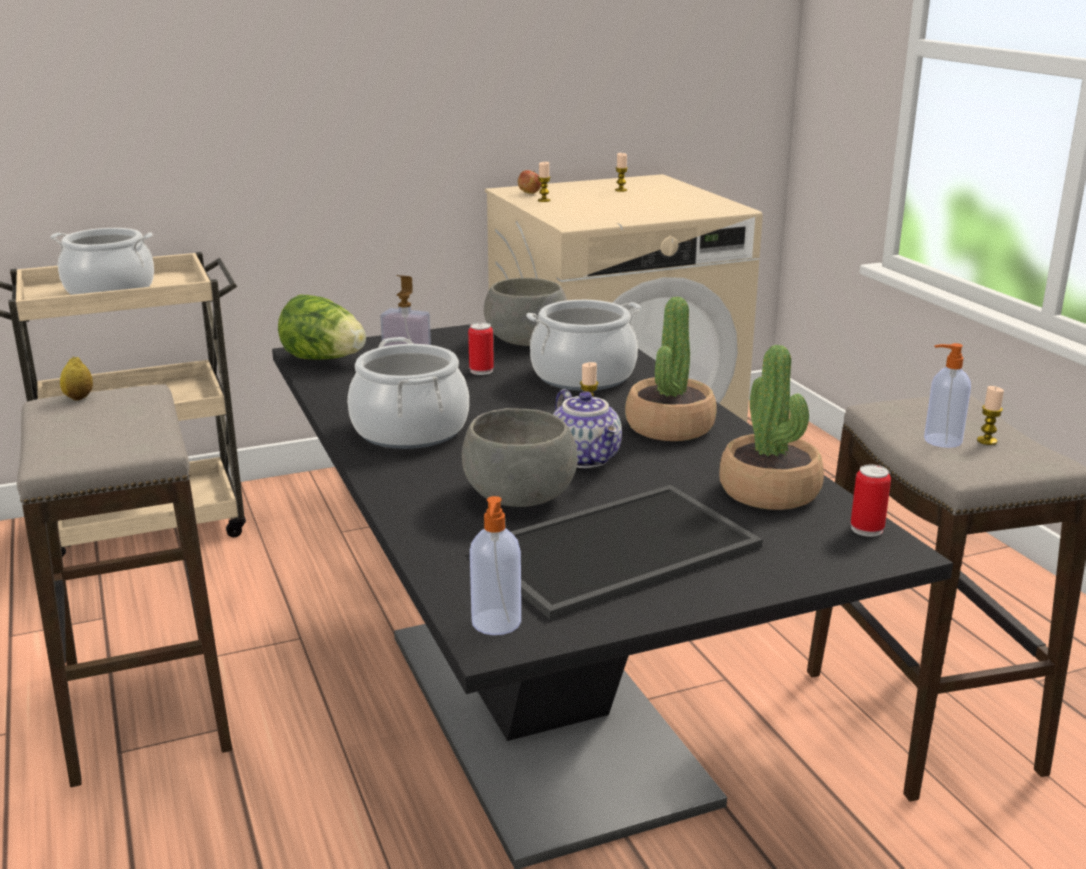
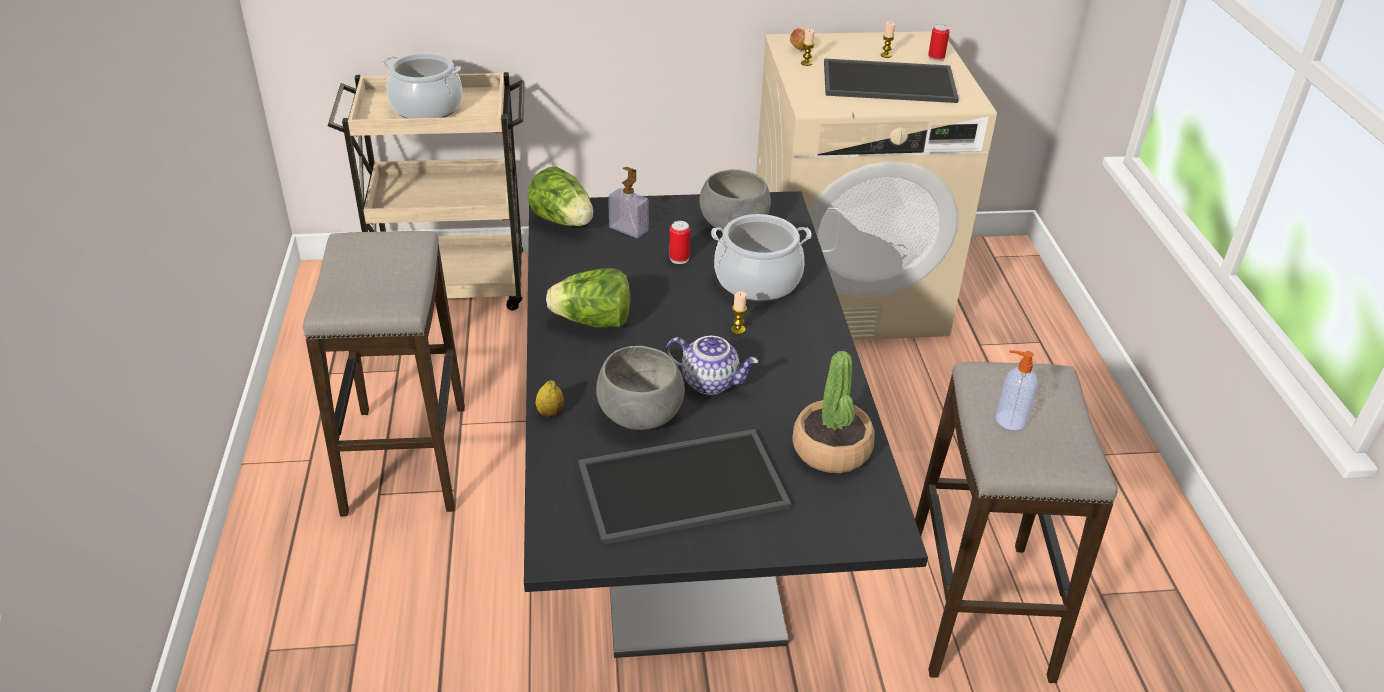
camera: 15 degrees right, 15 degrees up
lemon [60,357,93,400] -> lemon moved to [536,380,564,417]
cooking pot [348,337,469,449] -> lettuce [546,268,631,328]
soap dispenser [470,496,521,635] -> none
teapot [553,389,622,468] -> teapot turned 60 degrees counterclockwise [665,336,758,395]
potted plant [625,297,717,441] -> none
can [851,465,891,537] -> can moved to [928,24,950,62]
candle [977,386,1004,445] -> none
none -> tray [824,58,959,103]

